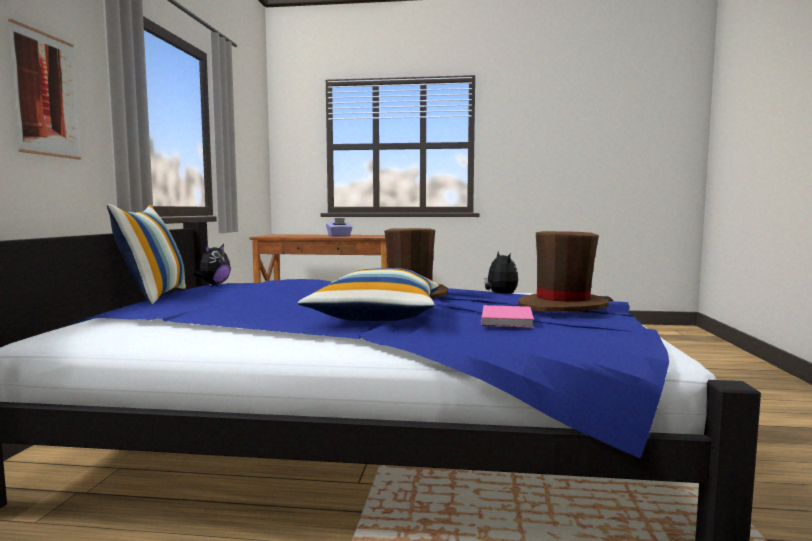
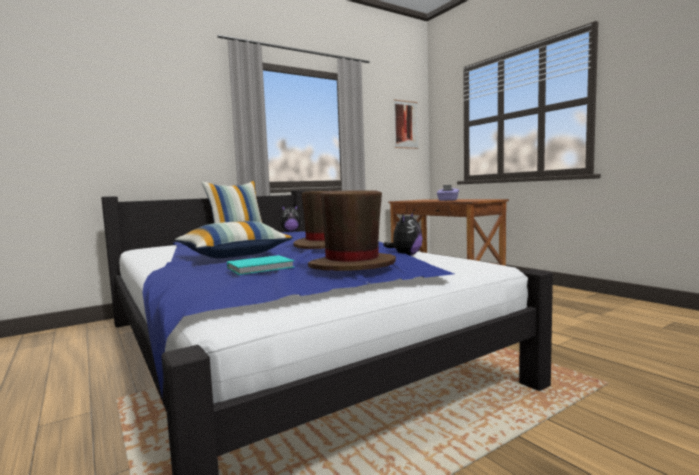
camera: 50 degrees right, 0 degrees up
picture [8,19,81,159] -> picture moved to [394,100,418,149]
pink book [481,305,534,328] -> turquoise book [227,255,294,275]

